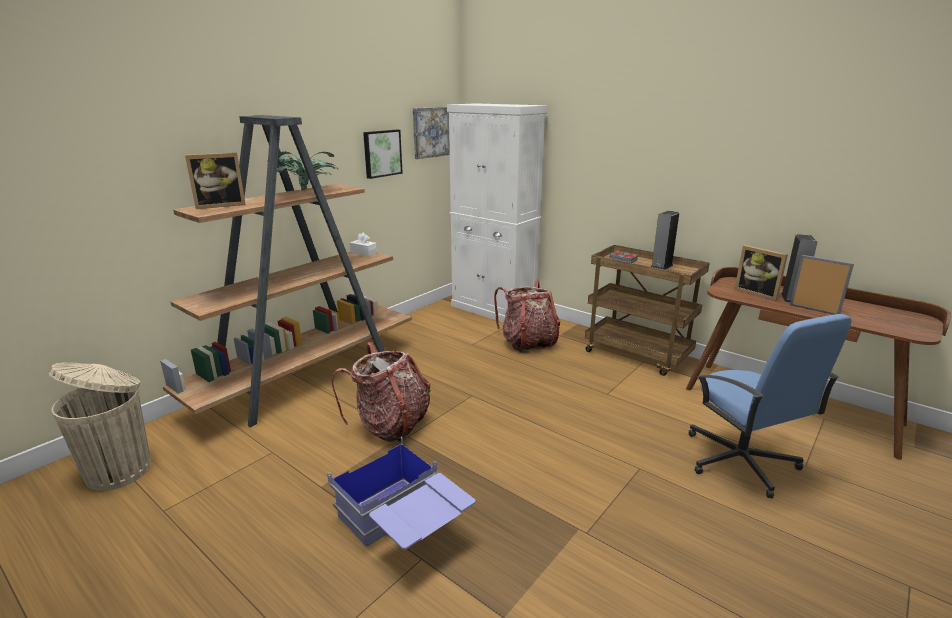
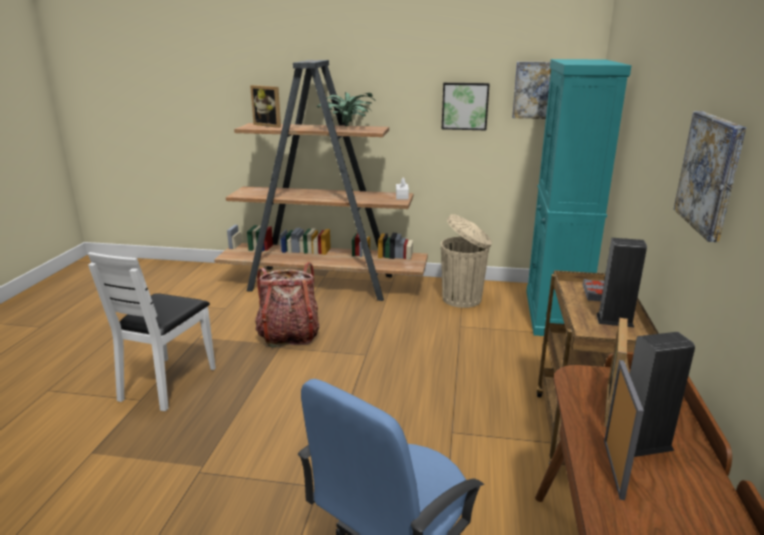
camera: 60 degrees right, 0 degrees up
beige trash can [49,362,151,491] -> beige trash can moved to [441,214,492,308]
blue storage box [327,436,475,549] -> white chair [88,252,216,411]
white cabinet [447,103,547,323] -> turquoise cabinet [526,59,632,336]
backpack [494,279,560,353] -> none
none -> picture [674,111,746,242]

